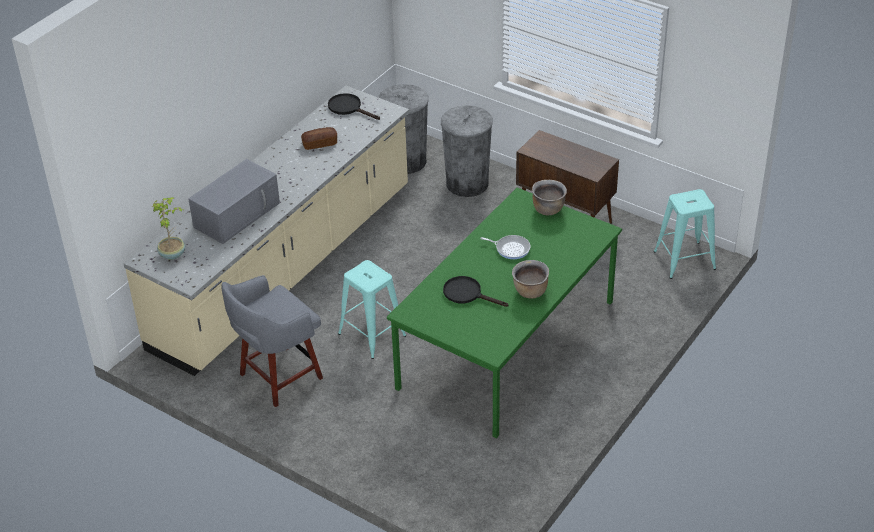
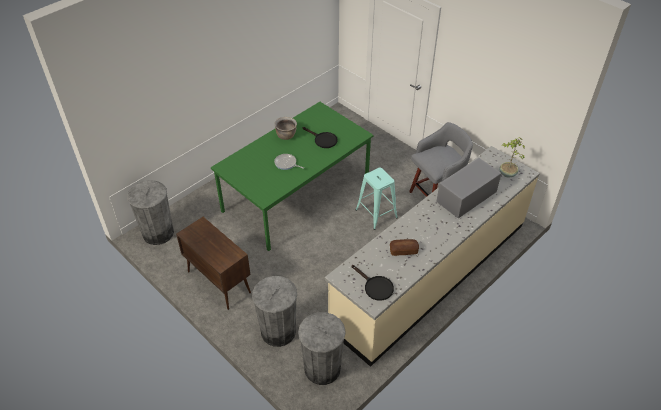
camera: 170 degrees left, 5 degrees up
brown cooking pot [532,180,567,215] -> none
turquoise stool [654,189,716,279] -> grey trash can [127,180,174,245]

